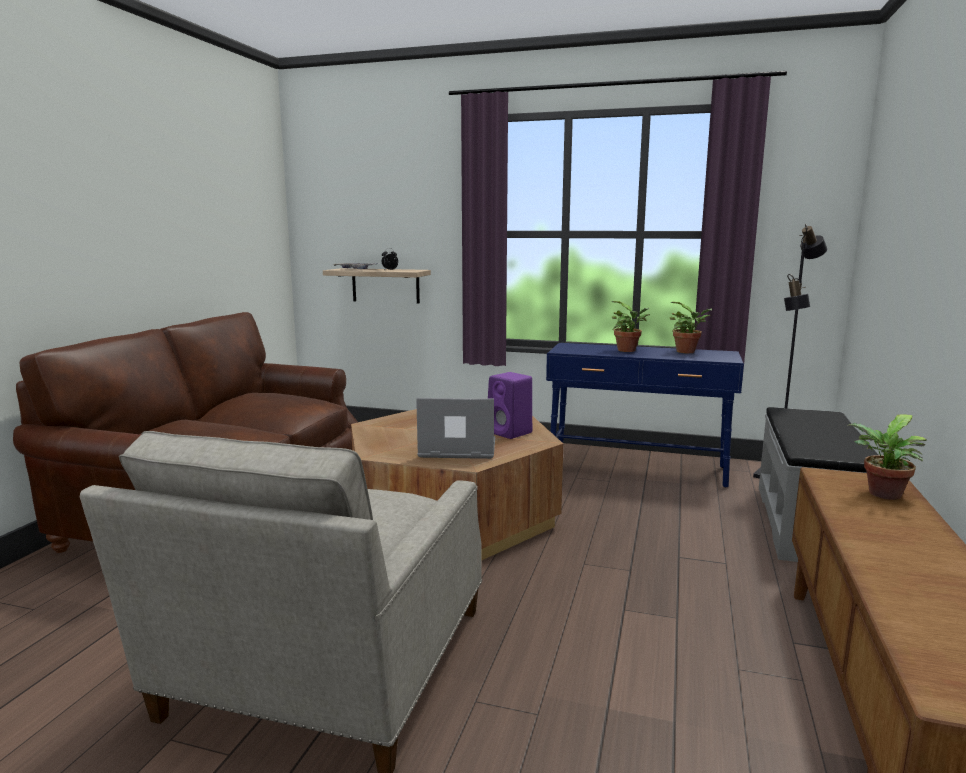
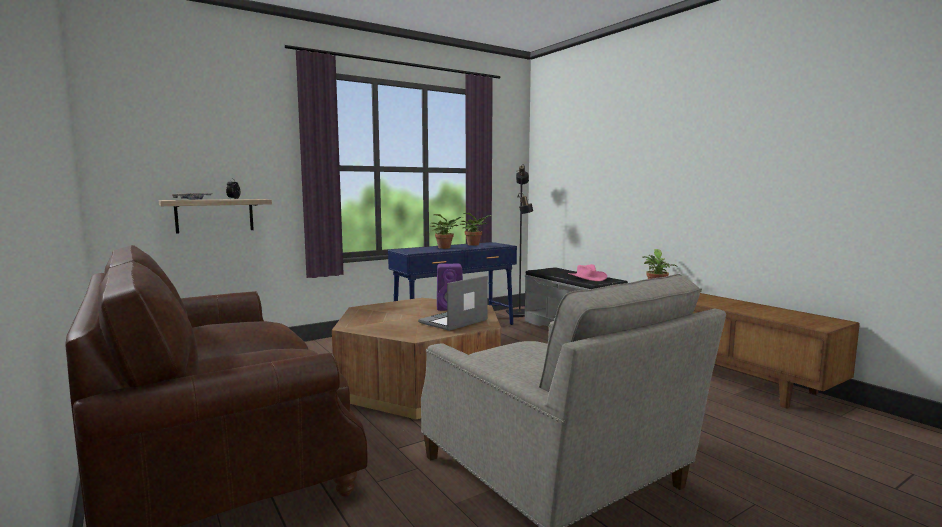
camera: 50 degrees left, 5 degrees down
none -> pink hat [568,264,607,281]

